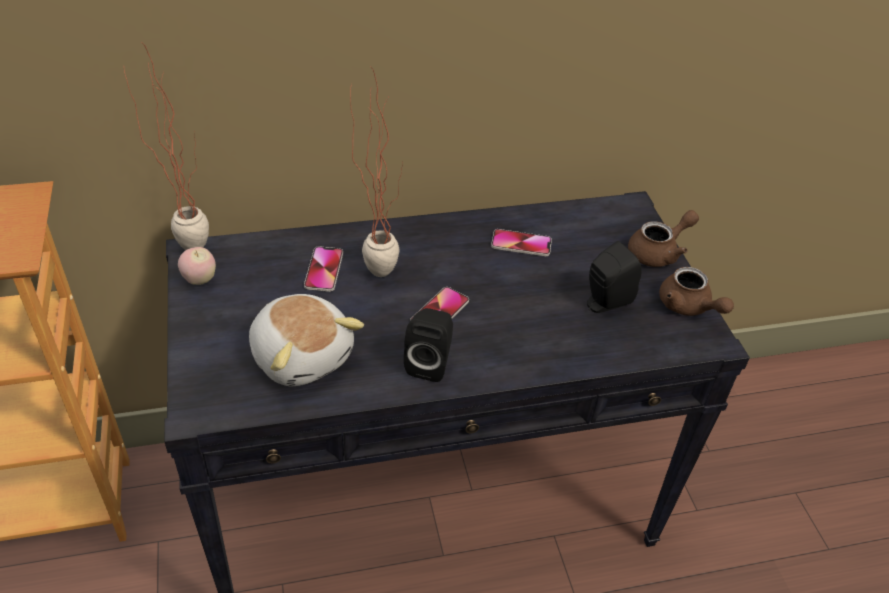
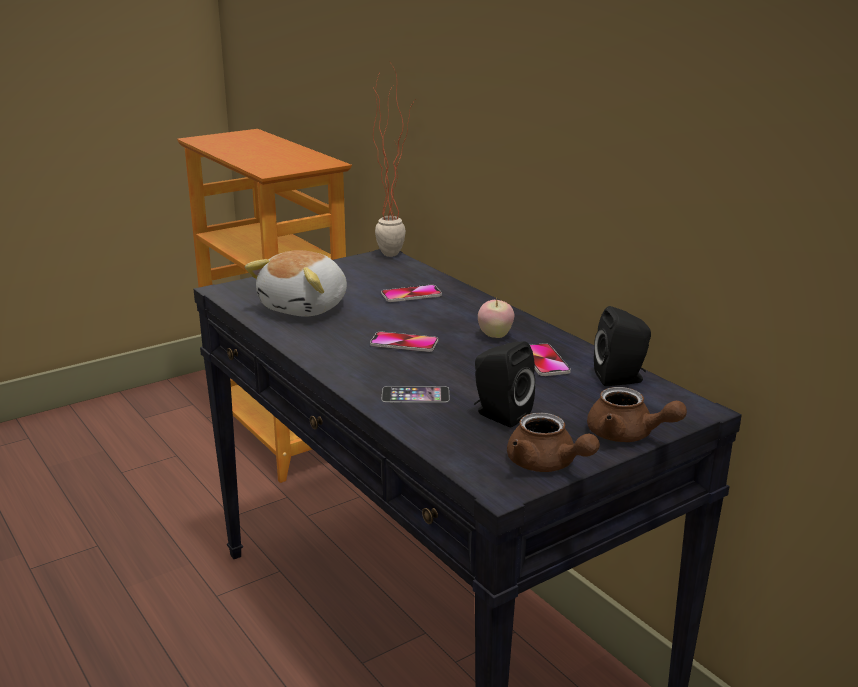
camera: 70 degrees right, 20 degrees down
apple [178,247,216,285] -> apple moved to [478,298,514,338]
potted plant [350,66,403,277] -> none
black speaker [404,308,453,382] -> black speaker moved to [594,306,651,386]
brown teapot [659,267,734,316] -> brown teapot turned 75 degrees counterclockwise [507,413,600,472]
none -> phone [381,386,450,403]

